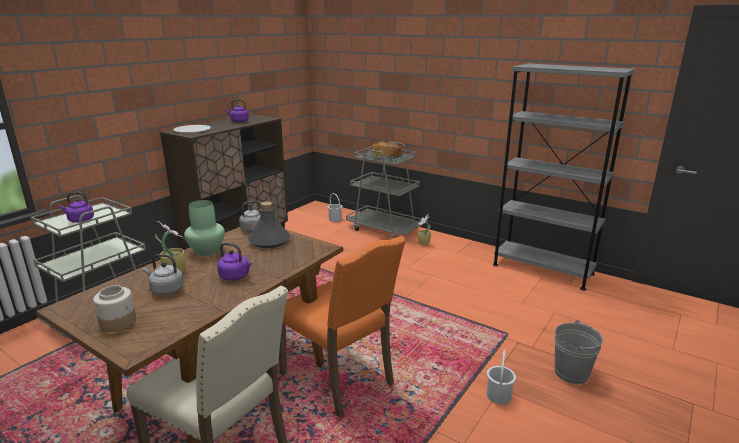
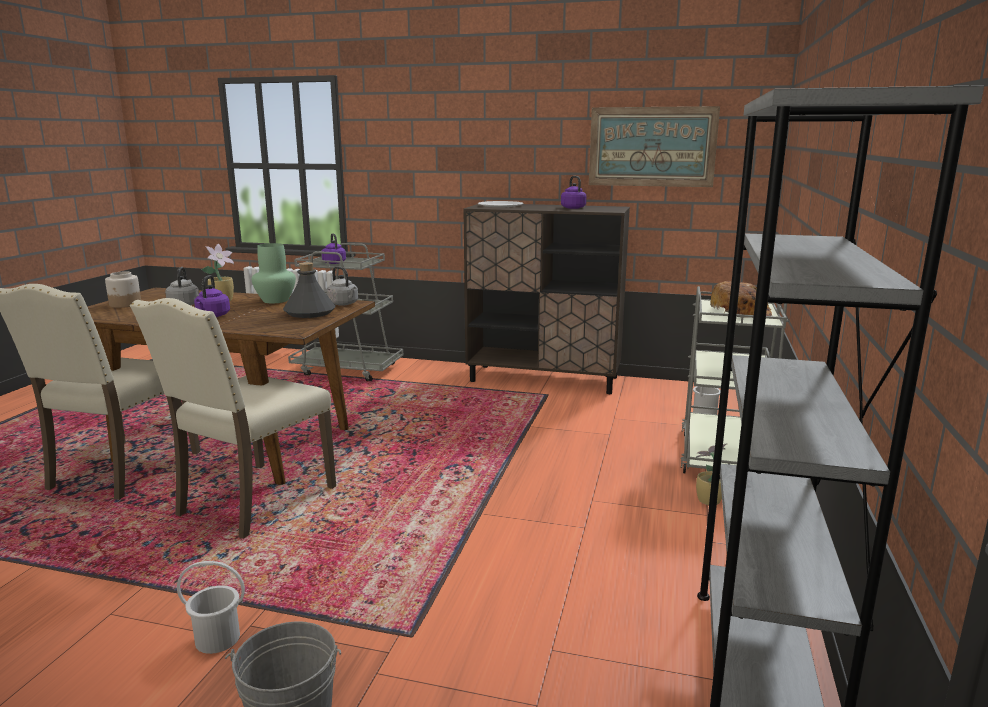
camera: 70 degrees right, 5 degrees down
orange chair [279,236,406,418] -> beige chair [130,298,336,539]
none -> picture [589,106,720,187]

